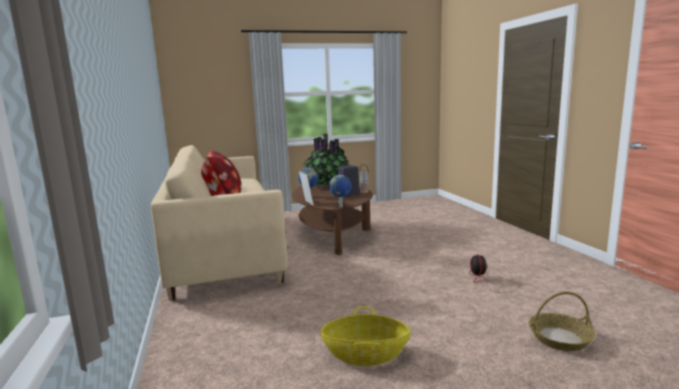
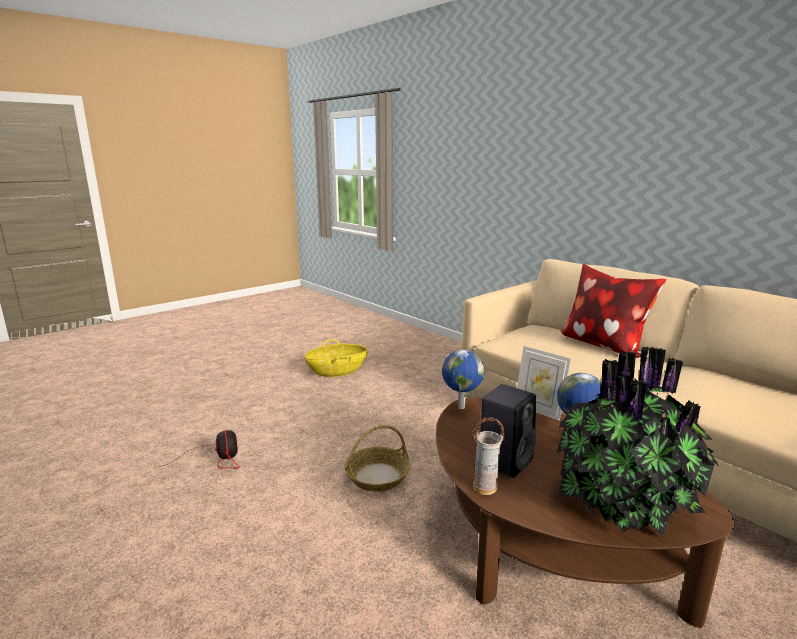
camera: 155 degrees right, 5 degrees up
basket [529,292,595,351] -> basket moved to [344,425,410,492]

